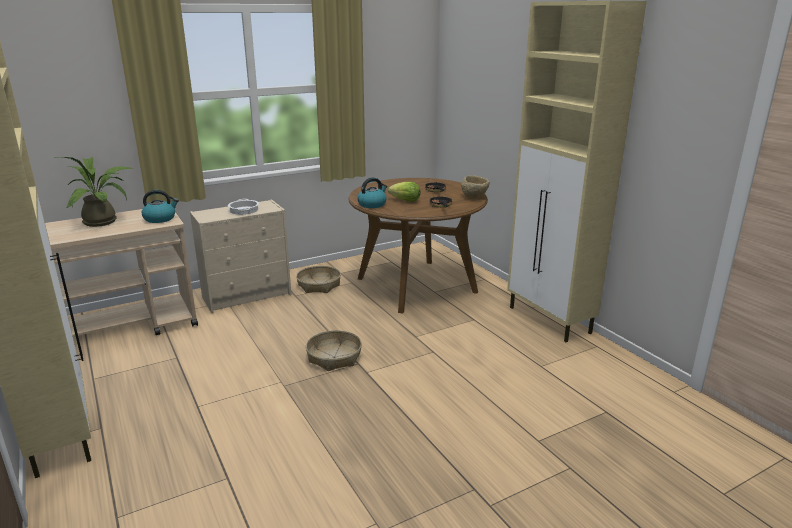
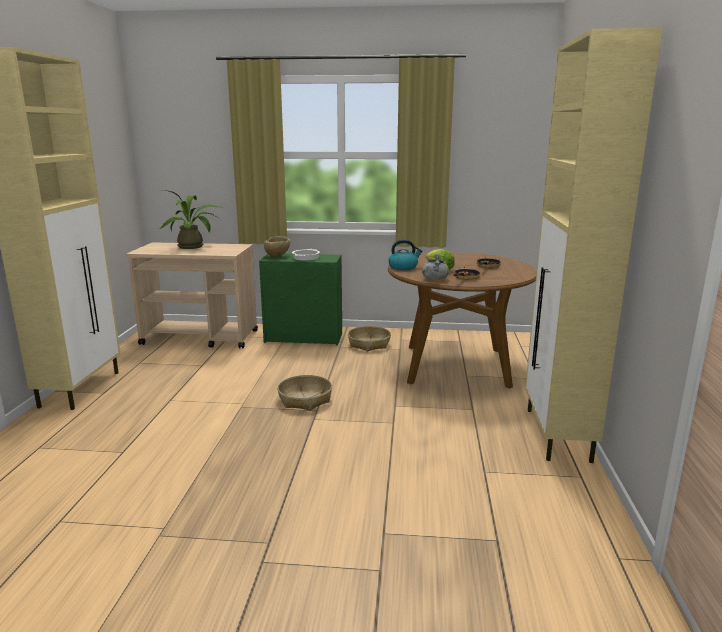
camera: 35 degrees right, 5 degrees down
kettle [141,190,179,223] -> none
beige dresser [190,199,291,313] -> green dresser [259,254,342,346]
beige bowl [461,175,490,199] -> beige bowl moved to [264,236,290,257]
none -> grey cooking pot [422,254,449,280]

